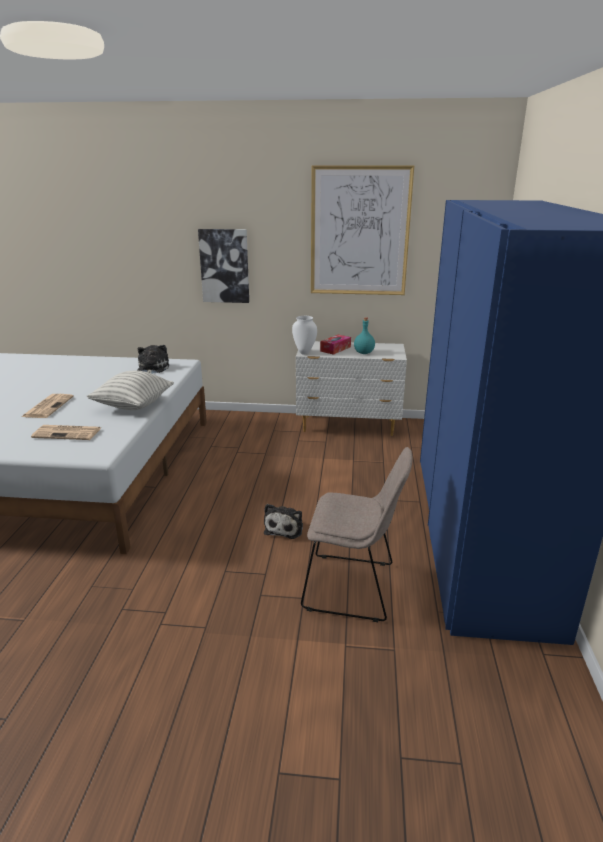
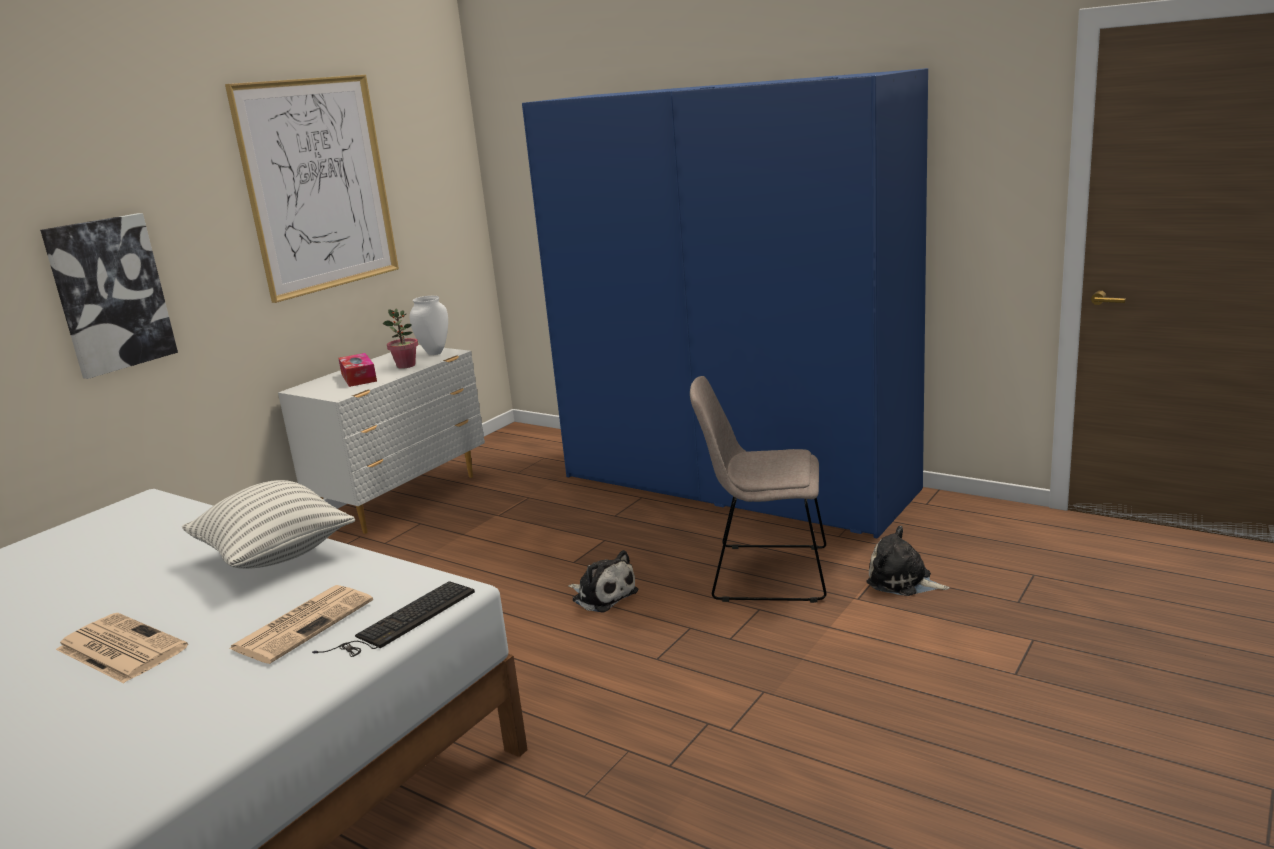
camera: 60 degrees left, 5 degrees down
plush toy [137,345,170,374] -> plush toy moved to [867,526,950,596]
white vase [292,316,317,354] -> white vase moved to [410,296,448,355]
beige chair [301,447,413,622] -> beige chair turned 120 degrees counterclockwise [690,376,827,603]
turquoise bottle [354,317,375,354] -> potted plant [383,309,418,369]
none -> keyboard [312,581,475,657]

